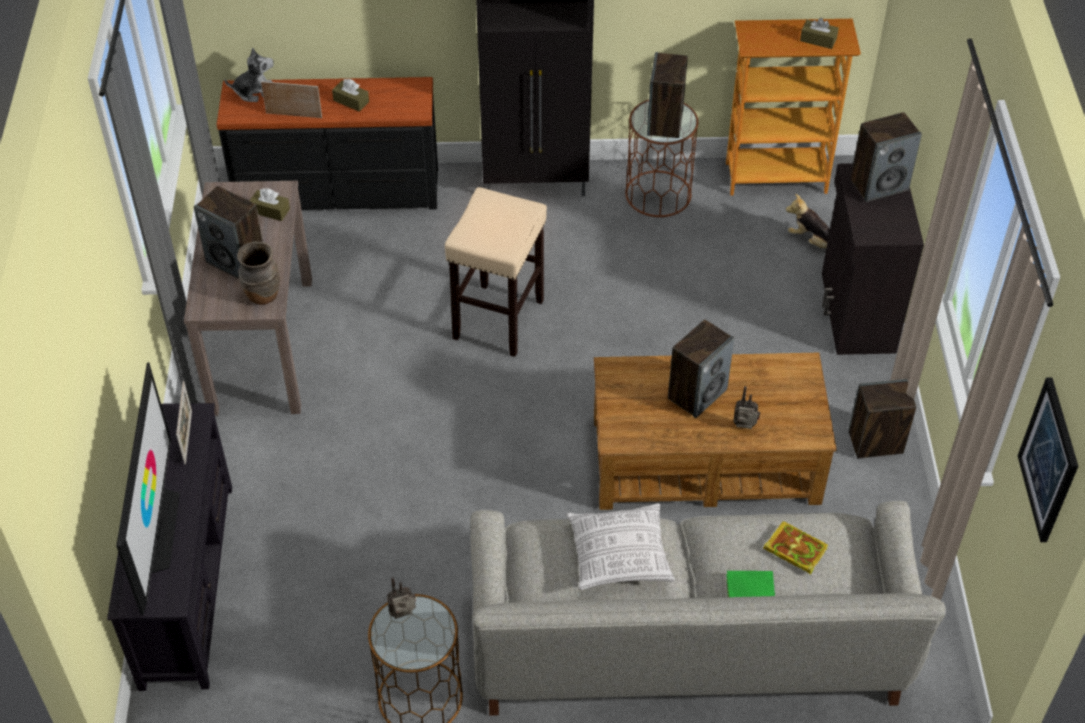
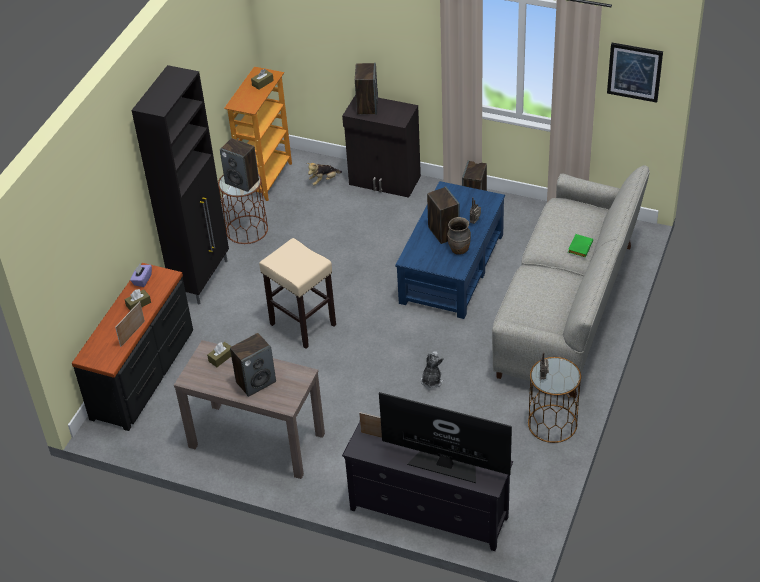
camera: 65 degrees left, 5 degrees down
plush toy [224,48,274,102] -> plush toy moved to [421,351,444,388]
brown vase [237,242,280,305] -> brown vase moved to [447,217,471,255]
pillow [566,503,675,590] -> none
brown coffee table [594,353,837,510] -> blue coffee table [395,181,505,319]
book [763,521,828,575] -> none
none -> purple tissue box [130,264,152,287]

